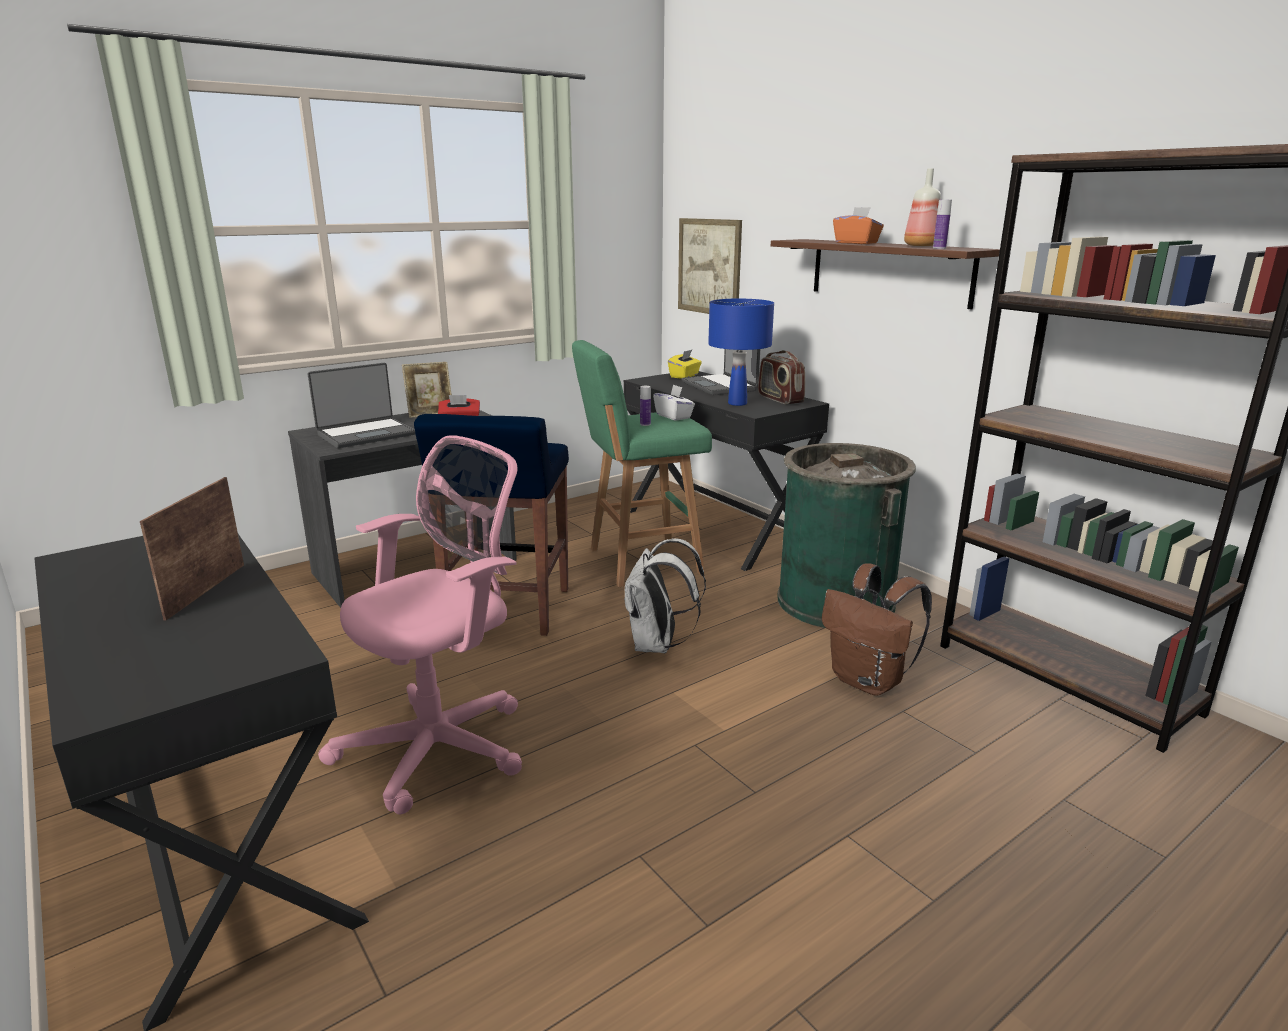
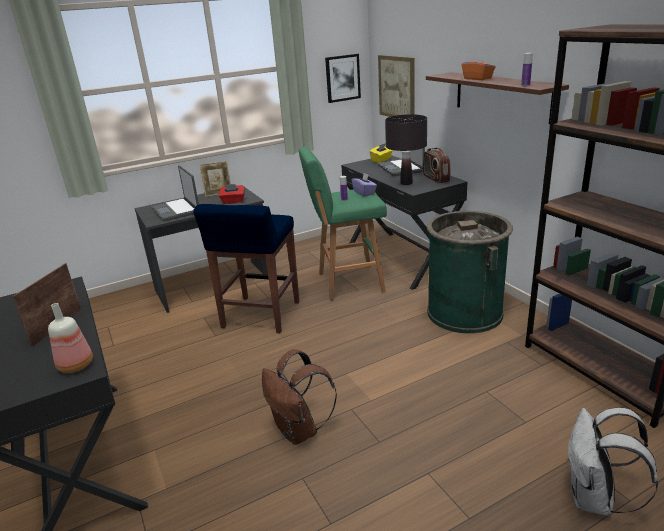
camera: 10 degrees right, 5 degrees up
laptop [308,363,415,448] -> laptop turned 90 degrees clockwise [151,165,199,221]
pink office chair [318,435,522,814] -> none
white backpack [624,538,706,653] -> white backpack moved to [567,408,658,516]
white tissue box [653,384,695,421] -> purple tissue box [352,173,377,197]
blue table lamp [708,299,774,406] -> black table lamp [385,114,427,185]
brown backpack [822,563,932,696] -> brown backpack moved to [262,349,337,445]
bottle [904,168,941,246] -> bottle moved to [48,303,93,373]
none -> picture [325,54,361,103]

